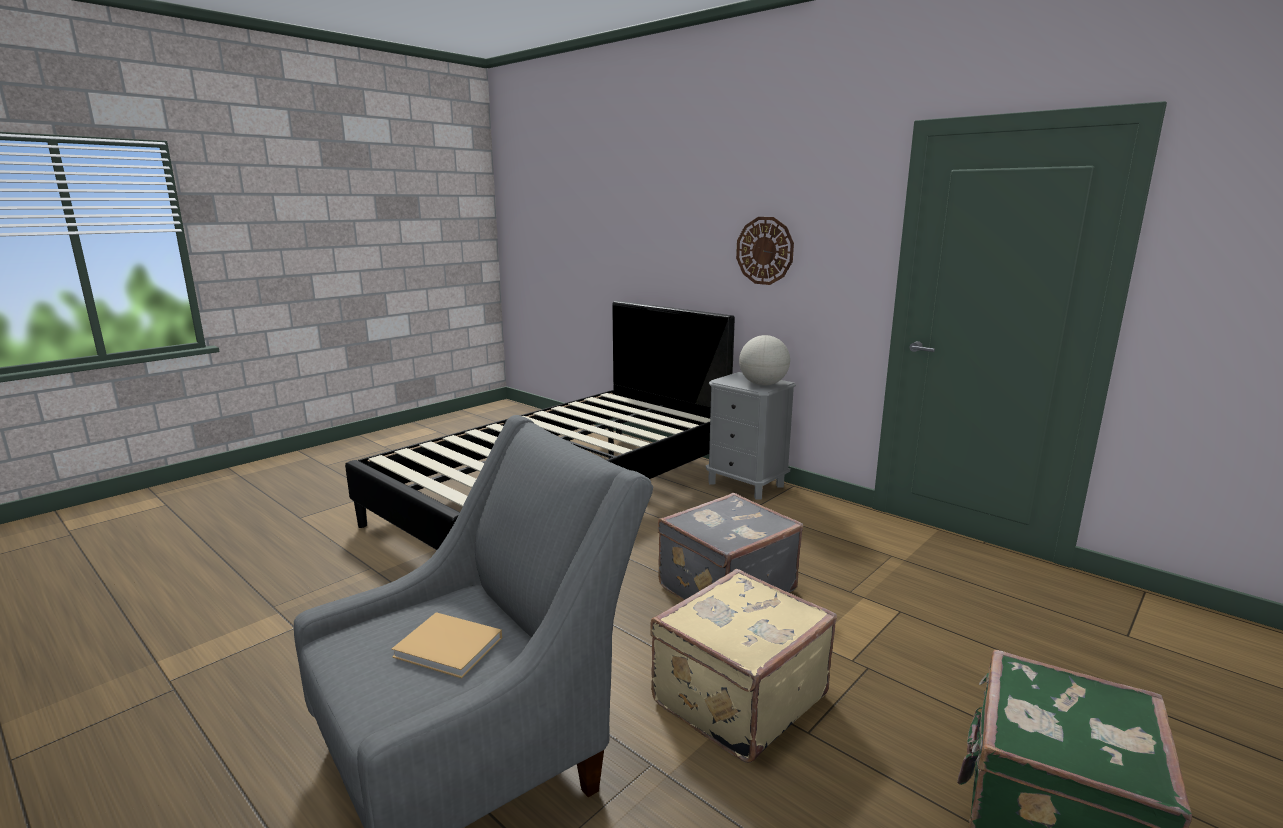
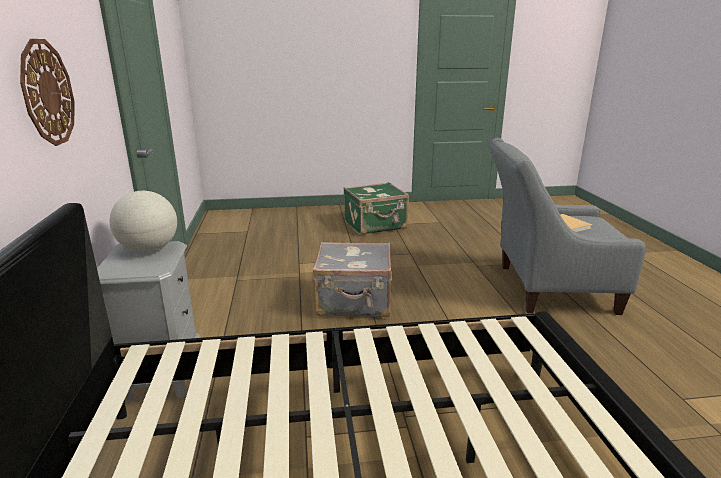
camera: 140 degrees left, 5 degrees up
beige suitcase [650,569,837,763] -> none

